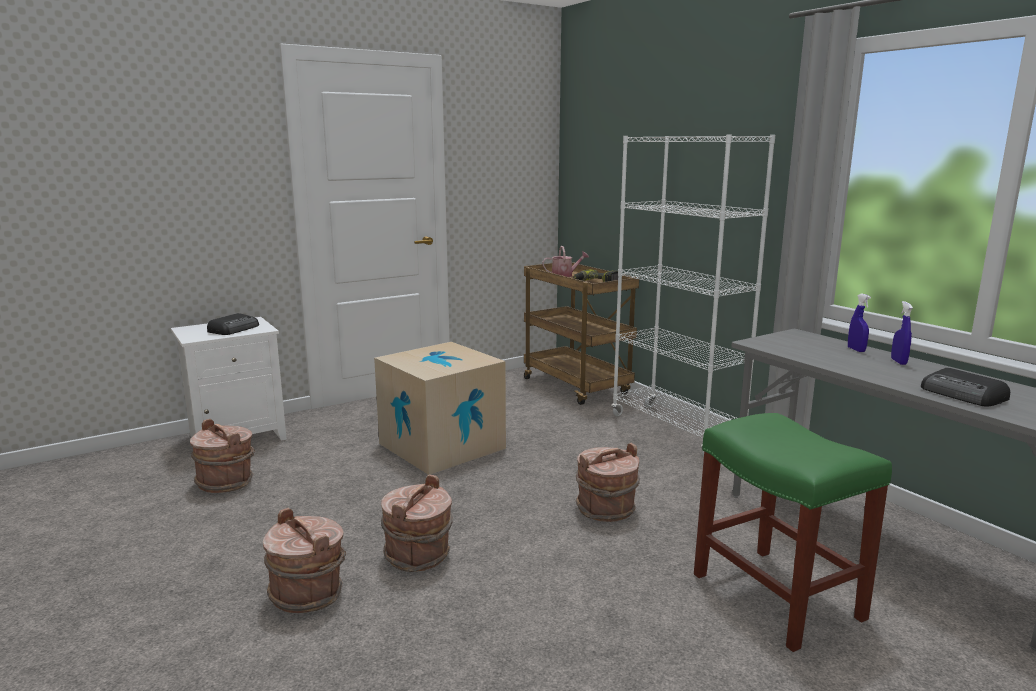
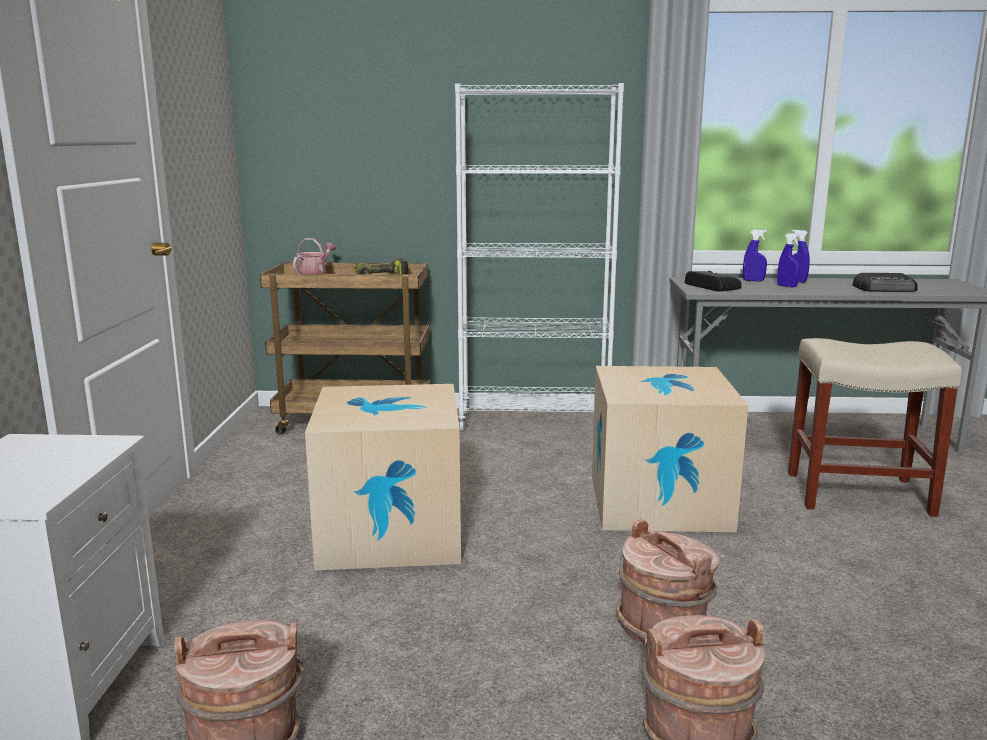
camera: 55 degrees left, 0 degrees up
radio [207,313,259,335] -> radio moved to [685,271,741,292]
brown bucket [576,443,640,522] -> cardboard box [592,366,748,532]
green stool [694,413,892,652] -> beige stool [788,338,962,517]
none -> blue spray bottle [777,233,801,287]

